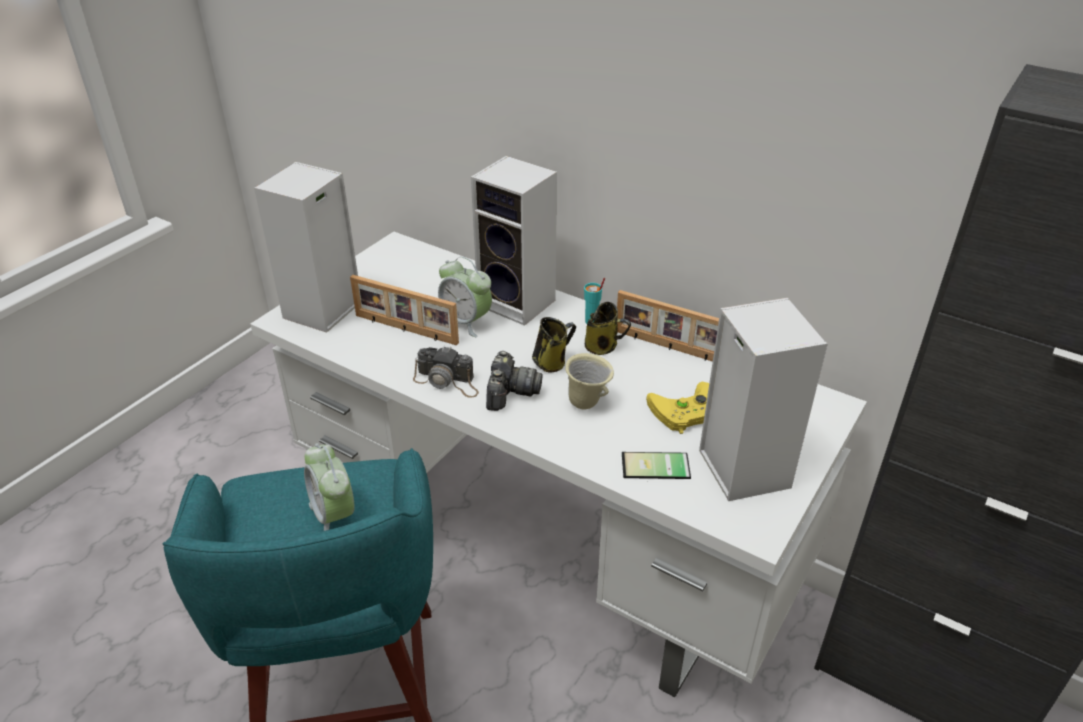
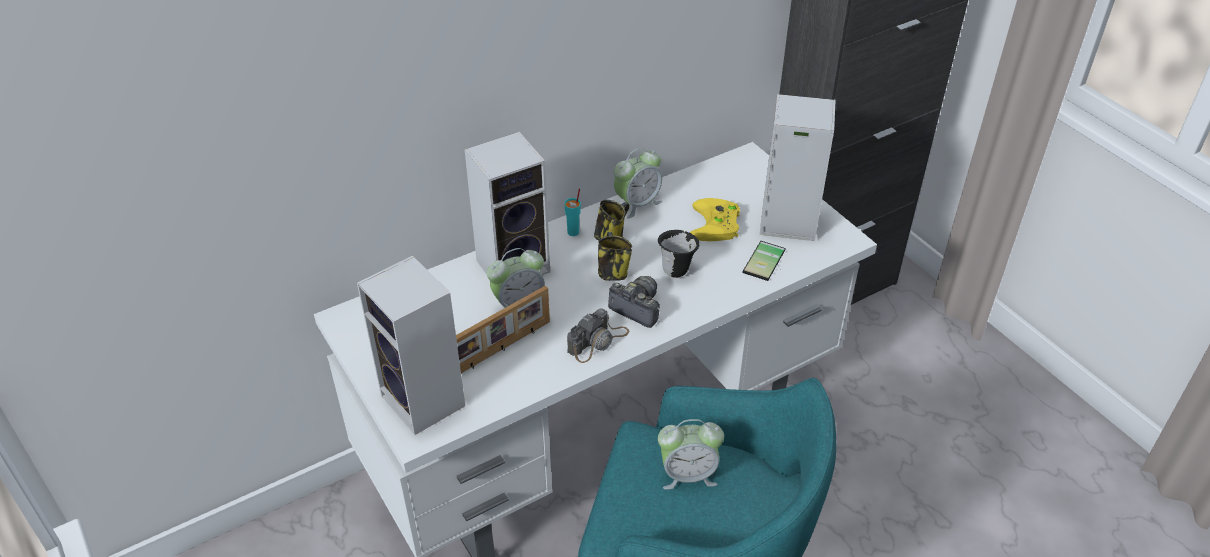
camera: 65 degrees left, 5 degrees up
beige mug [565,353,614,410] -> black mug [658,230,700,278]
picture frame [617,290,719,361] -> alarm clock [614,148,662,219]

